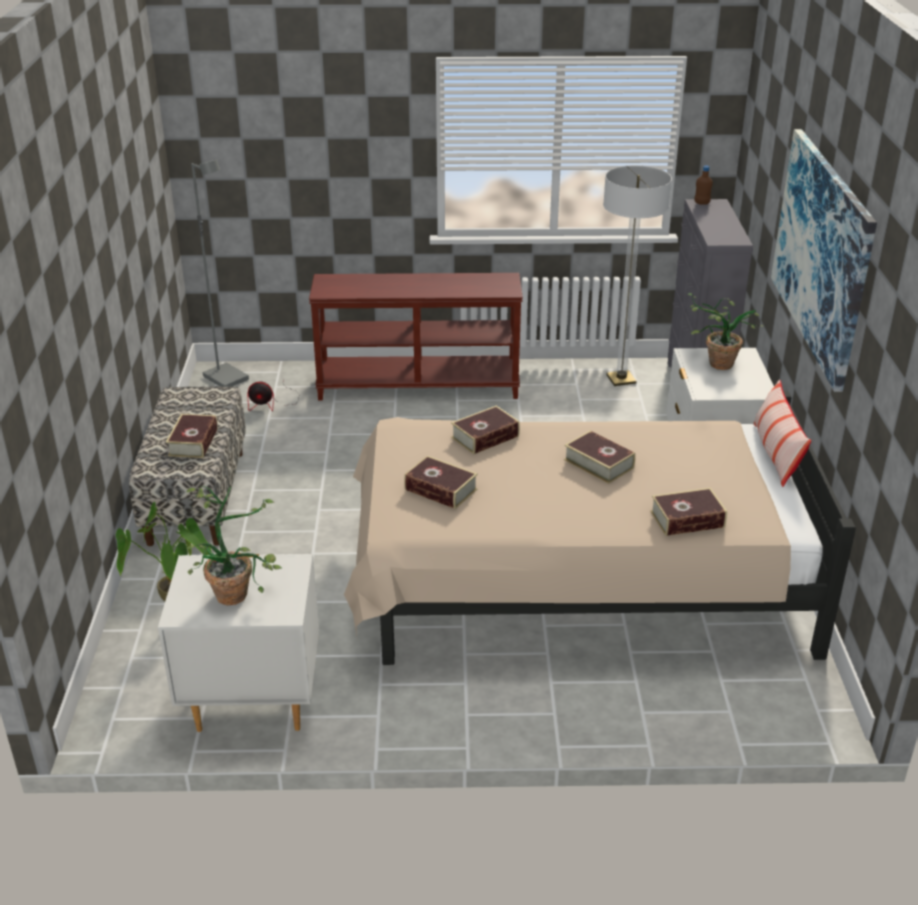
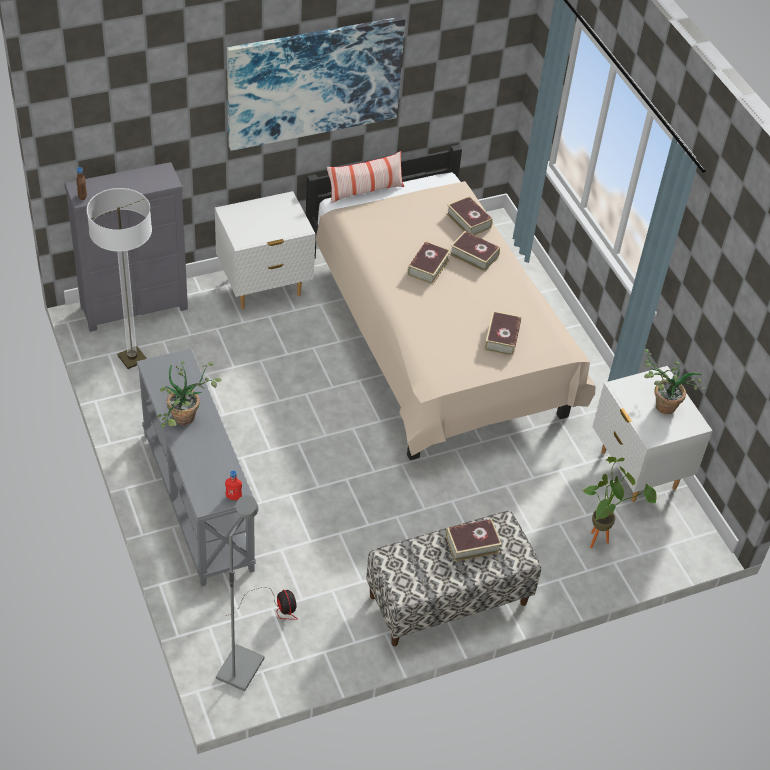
camera: 115 degrees left, 15 degrees up
brown console table [309,273,523,401] -> grey console table [137,348,256,587]
book [451,406,520,454] -> book moved to [450,231,500,272]
potted plant [687,293,764,370] -> potted plant moved to [157,361,222,427]
none -> red bottle [225,470,242,500]

